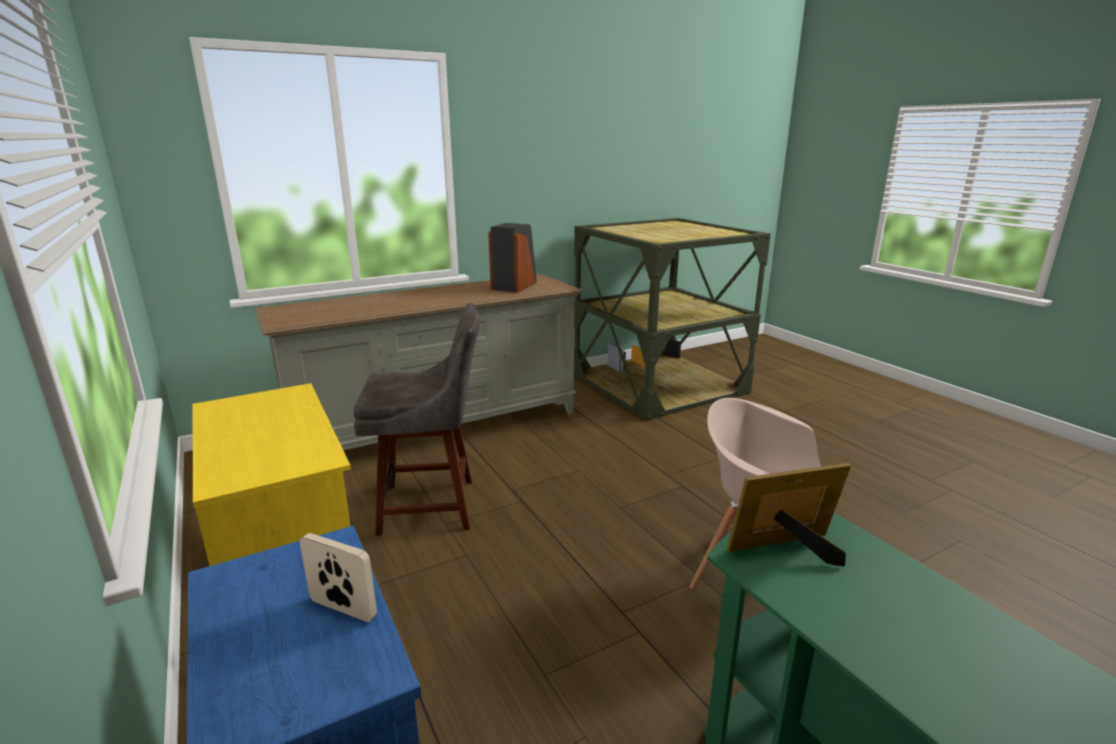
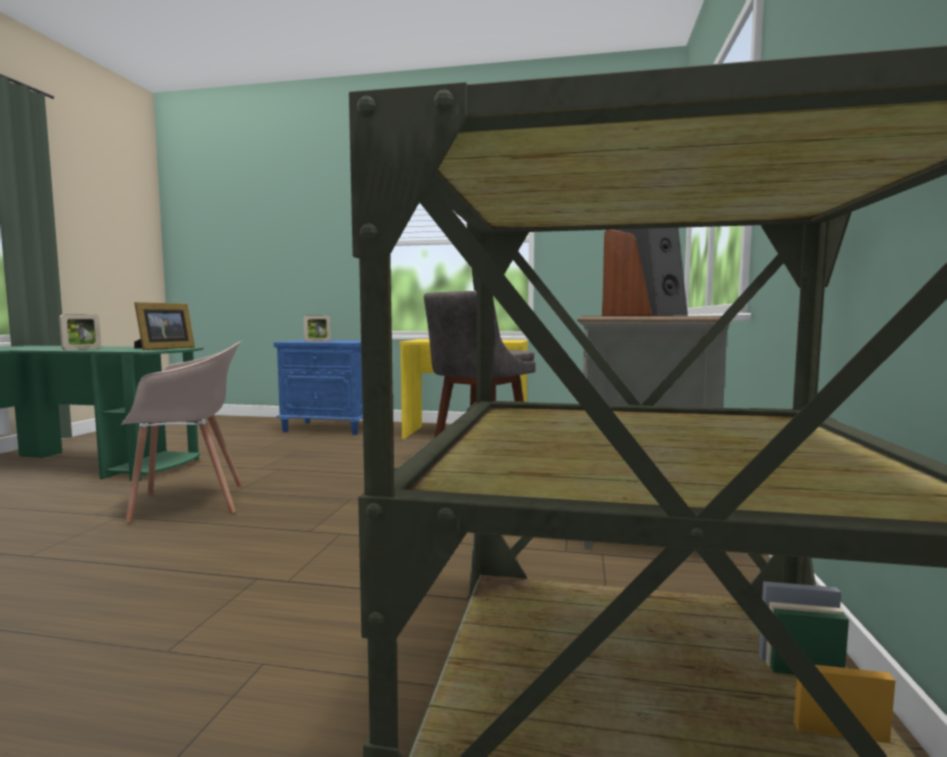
camera: 130 degrees right, 15 degrees down
none -> picture frame [59,314,101,350]

